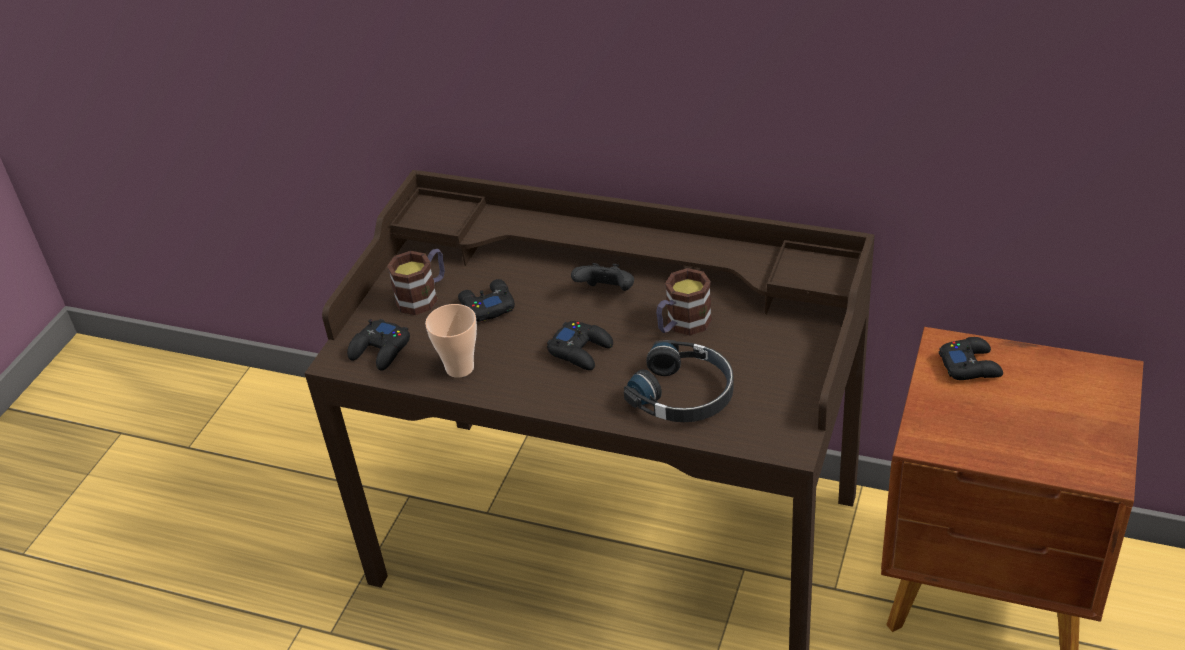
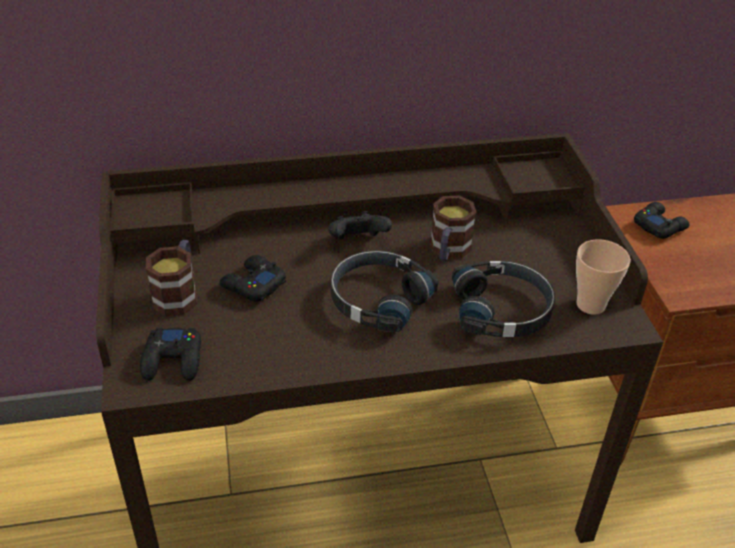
camera: 35 degrees left, 0 degrees up
cup [425,304,477,378] -> cup moved to [576,239,631,315]
black game controller [547,321,613,370] -> black headphones [331,251,439,332]

